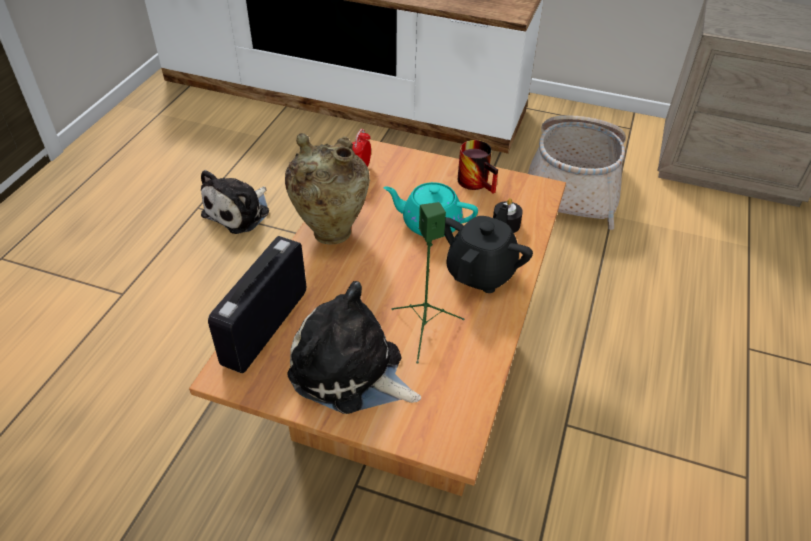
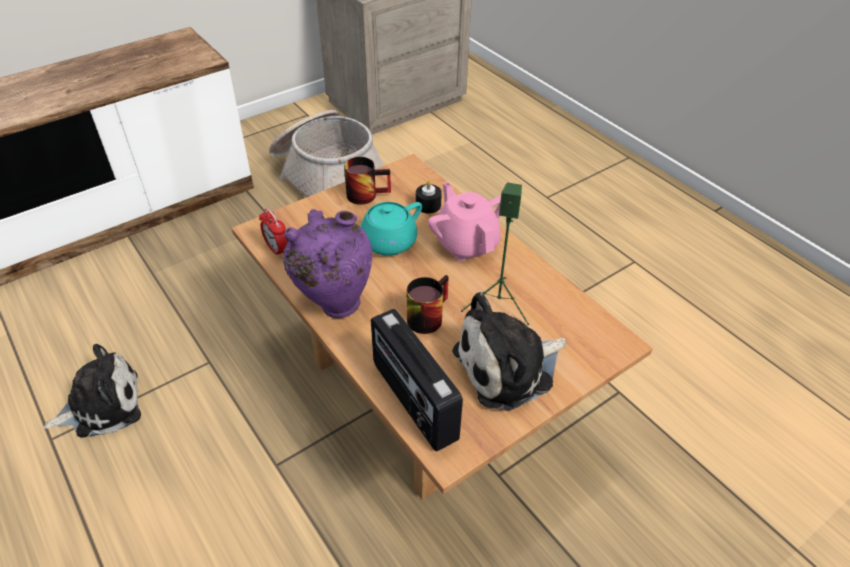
camera: 55 degrees left, 0 degrees up
plush toy [201,170,269,234] -> plush toy turned 90 degrees counterclockwise [43,344,141,438]
beige vase [285,133,370,244] -> purple vase [283,209,372,318]
black teapot [444,204,533,293] -> pink teapot [428,182,501,262]
none -> mug [407,275,449,334]

